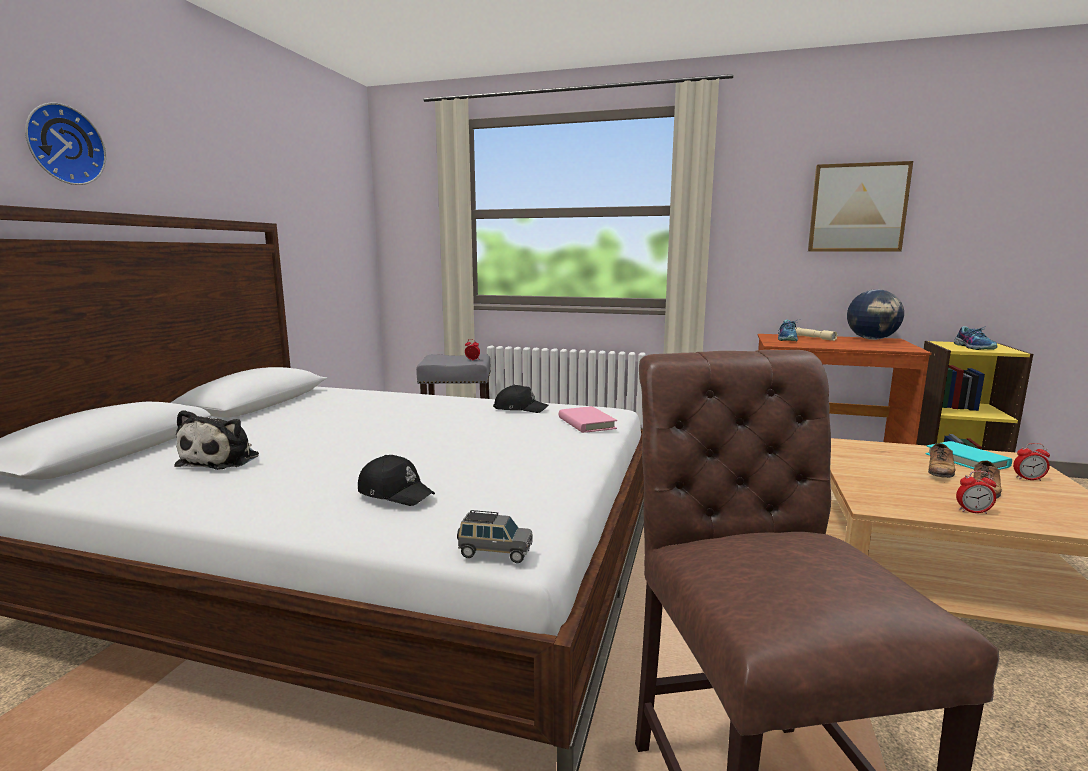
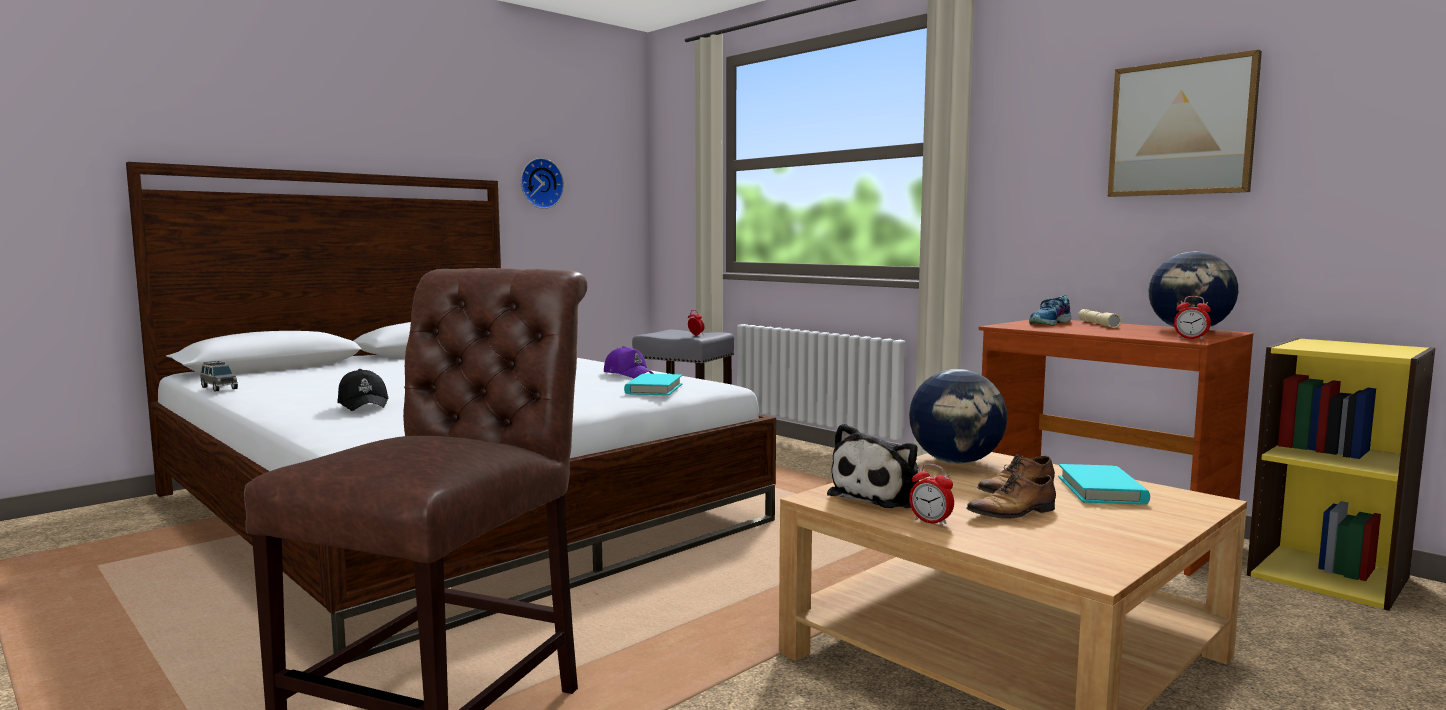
camera: 30 degrees right, 5 degrees down
wall clock [25,103,106,185] -> wall clock moved to [521,158,564,209]
plush toy [174,410,259,470] -> plush toy moved to [827,423,919,508]
grey toy car [457,510,533,563] -> grey toy car moved to [201,361,238,392]
black cap [493,385,549,413] -> purple cap [604,346,654,378]
pink book [559,406,617,433] -> turquoise book [624,374,682,396]
shoe [954,326,997,350] -> none
alarm clock [1013,443,1050,481] -> alarm clock moved to [1174,296,1211,340]
none -> globe [909,369,1007,464]

